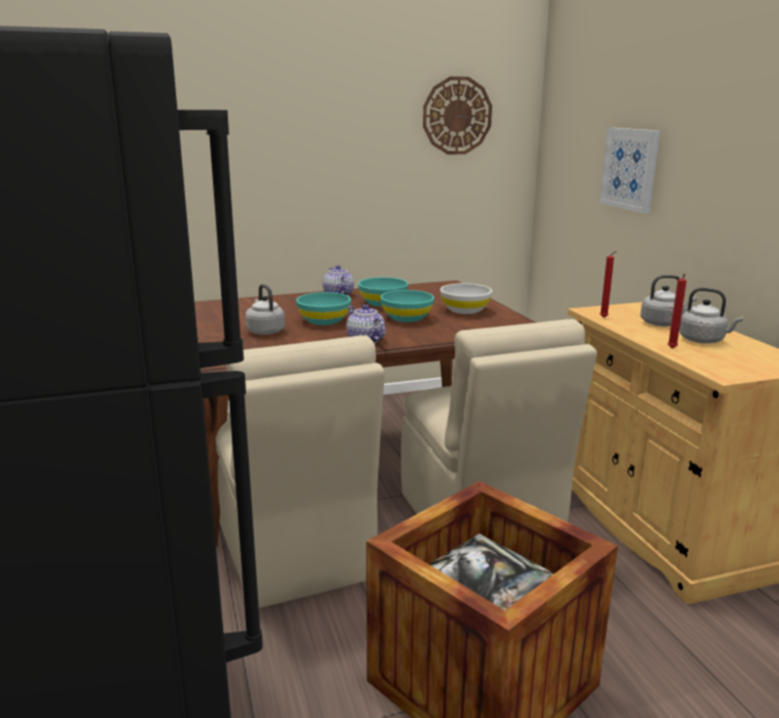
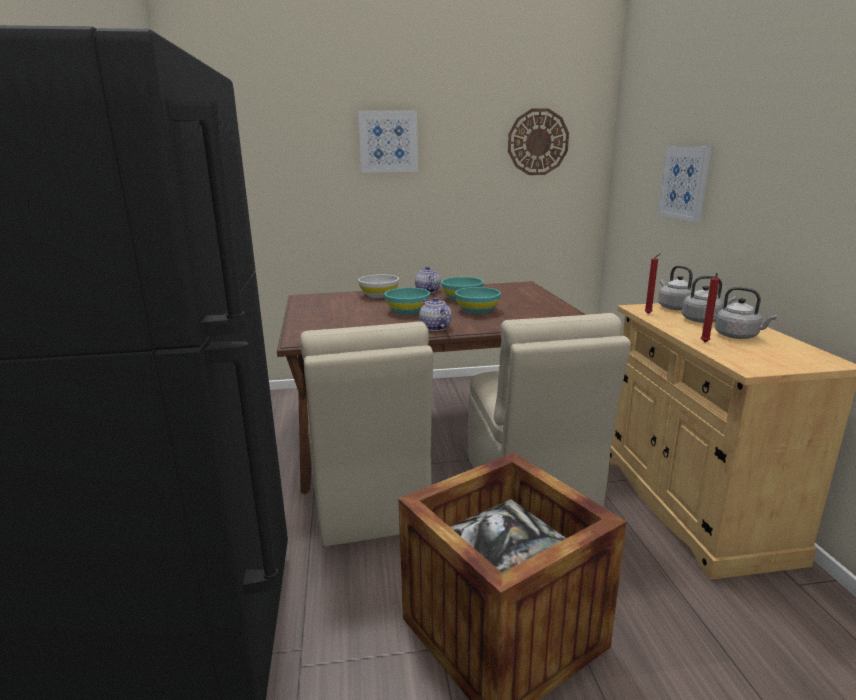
camera: 10 degrees right, 0 degrees up
grey kettle [245,284,285,335] -> grey kettle moved to [658,265,696,310]
white bowl [440,283,492,314] -> white bowl moved to [358,274,399,298]
none -> picture [358,110,418,173]

